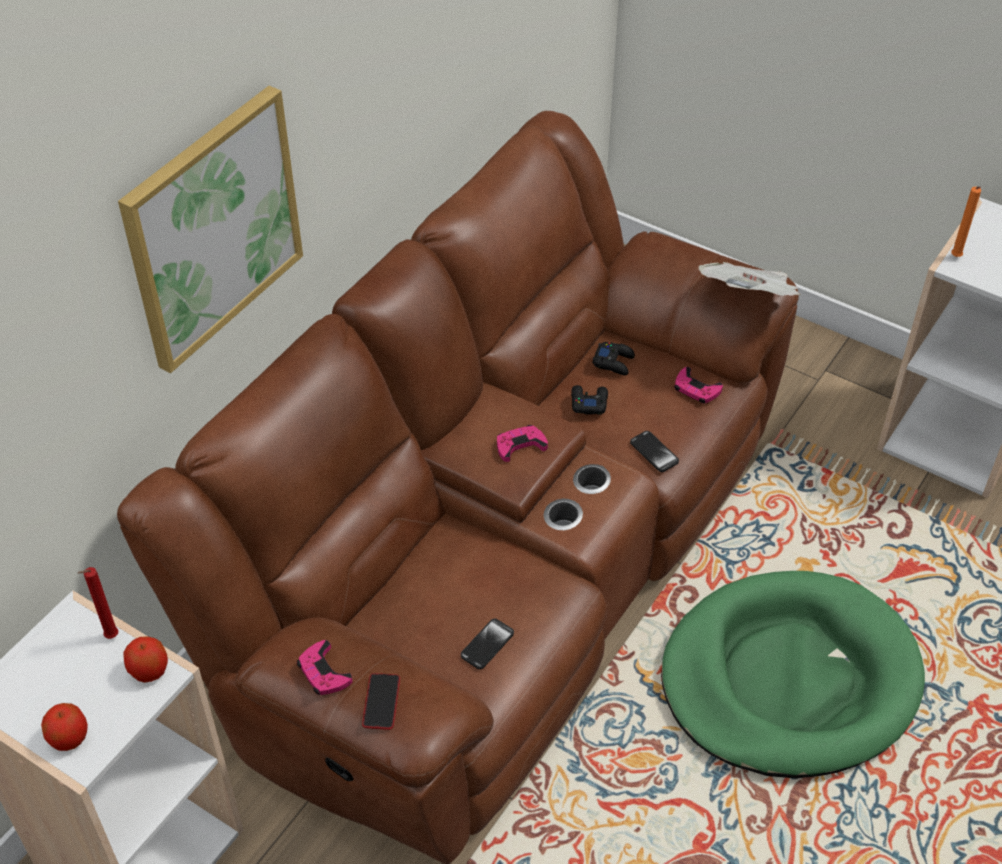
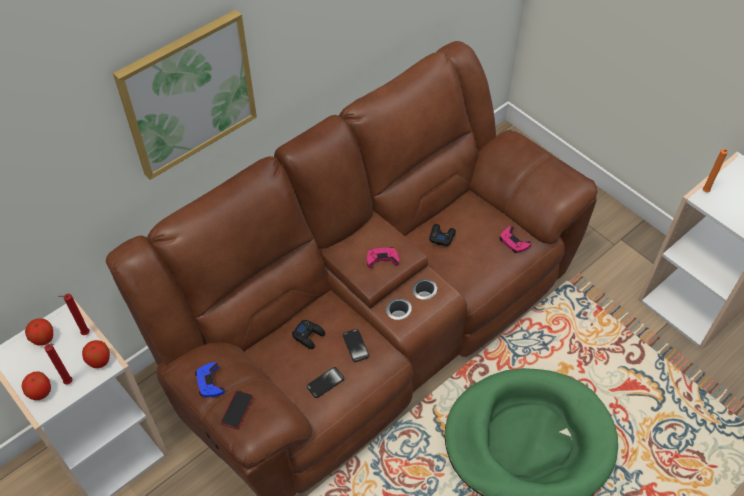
camera: 15 degrees right, 5 degrees up
pink game controller [297,640,353,695] -> blue game controller [195,362,225,397]
black game controller [592,342,635,375] -> black game controller moved to [292,320,325,349]
phone [630,431,679,472] -> phone moved to [343,329,369,362]
newspaper [699,262,800,296] -> none
none -> apple [25,319,53,346]
none -> red candle [44,344,73,385]

